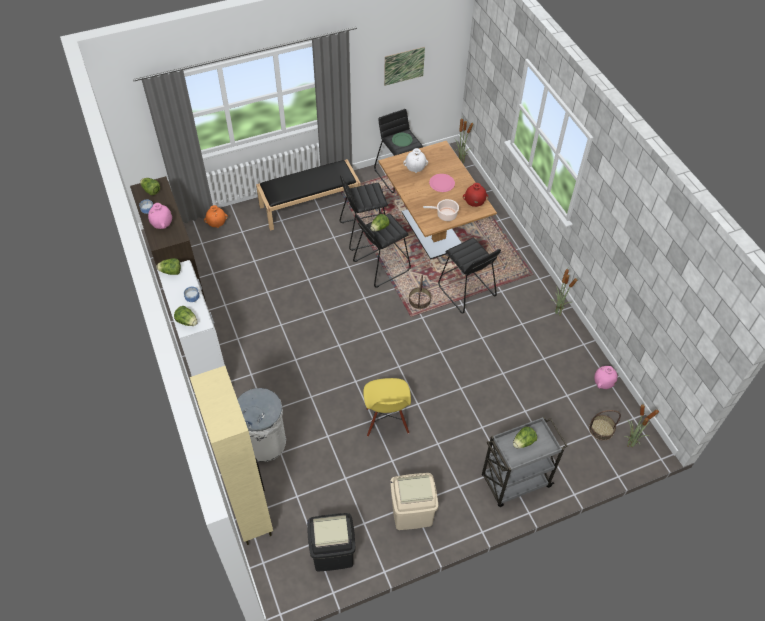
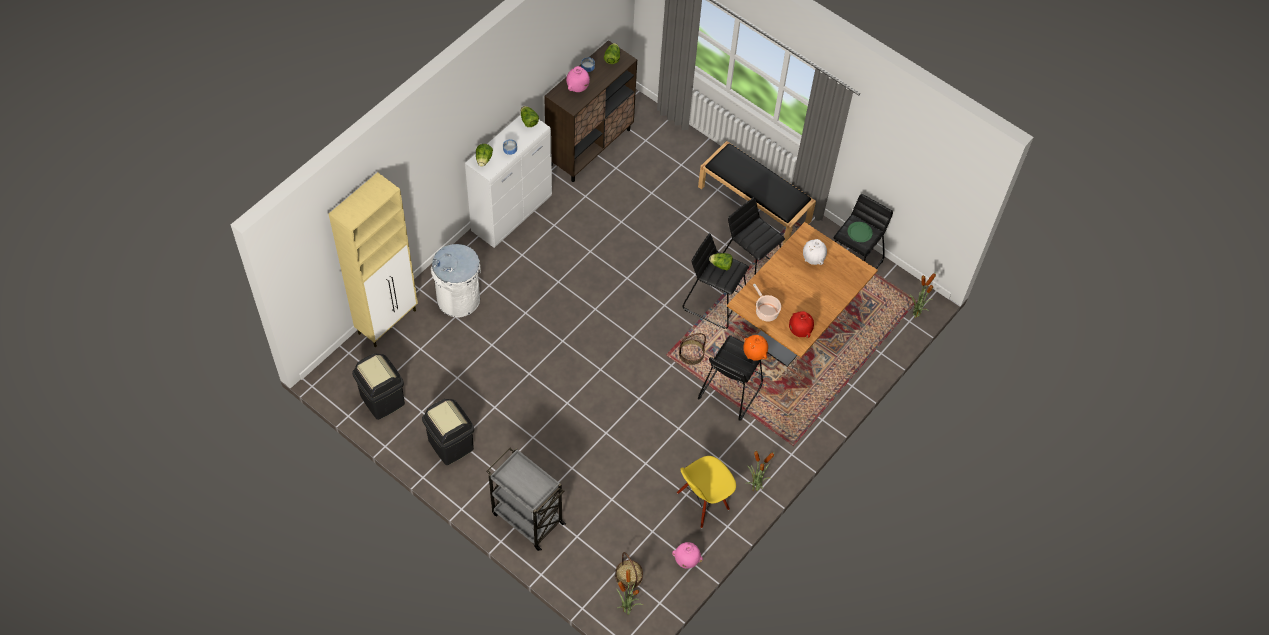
camera: 60 degrees right, 5 degrees up
orange vase [204,205,228,228] -> orange vase moved to [743,335,768,361]
yellow chair [363,378,411,436] -> yellow chair moved to [677,456,736,528]
picture [384,47,425,86] -> none
beige trash can [390,473,438,530] -> black trash can [422,399,474,465]
pink plate [429,174,455,192] -> none
lettuce [513,427,537,448] -> none

